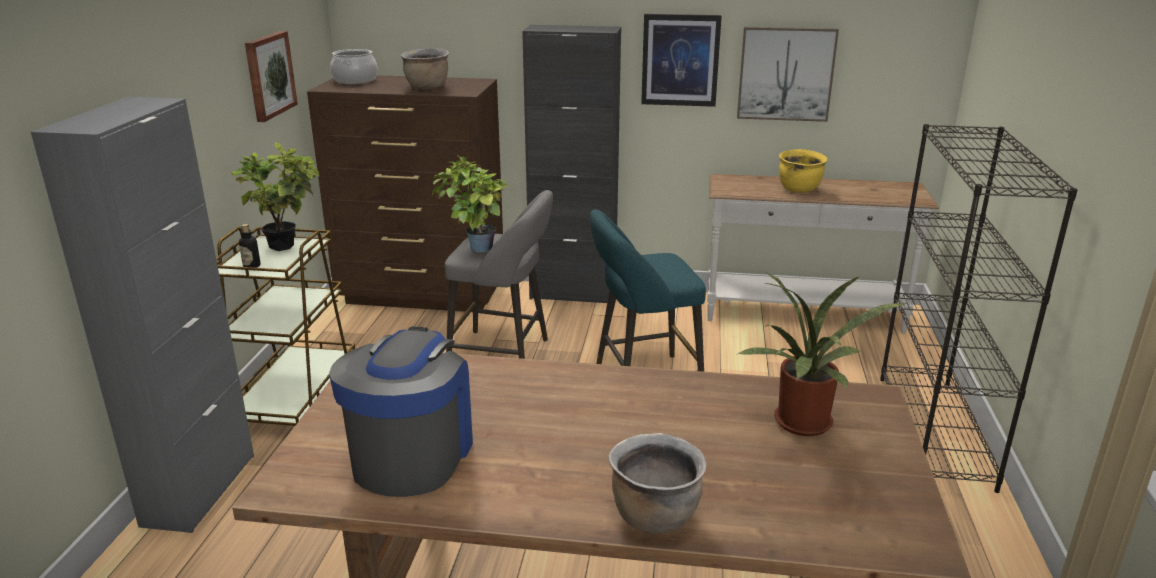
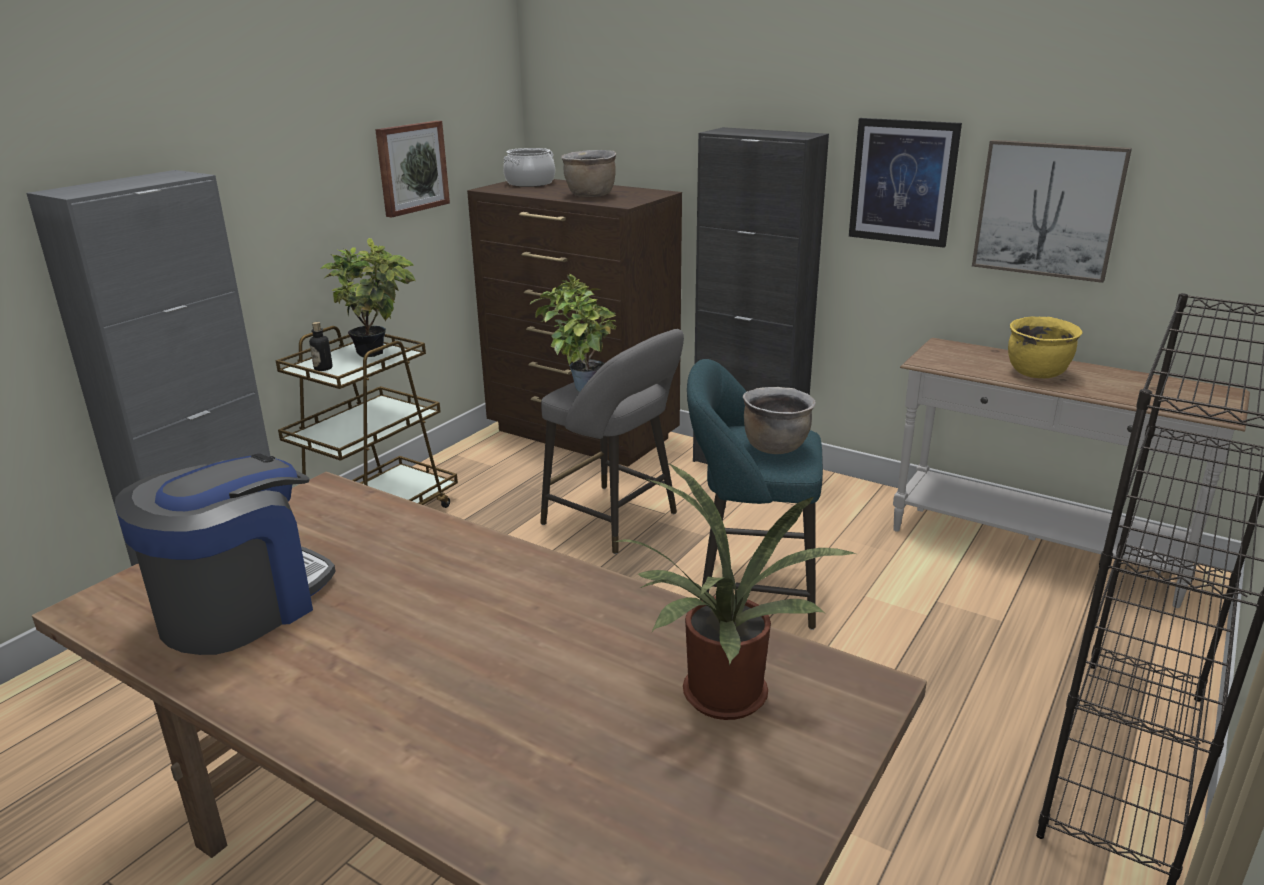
camera: 25 degrees right, 0 degrees up
brown cooking pot [608,433,707,534] -> brown cooking pot moved to [743,387,816,454]

